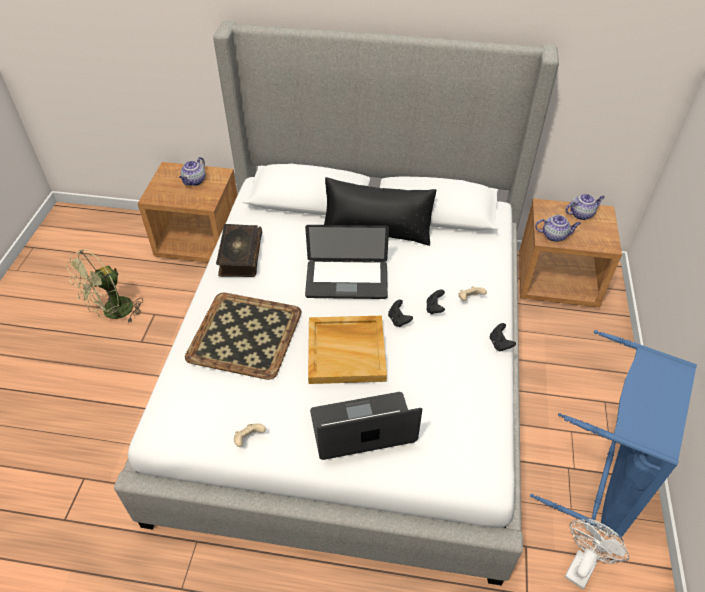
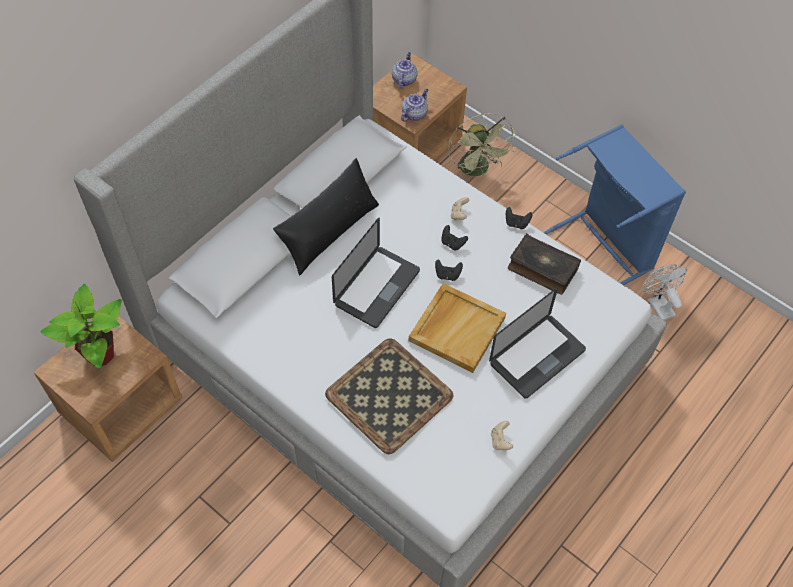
camera: 60 degrees left, 10 degrees up
green fan [66,249,143,322] -> green fan moved to [448,113,516,177]
teapot [179,157,206,186] -> potted plant [41,284,122,368]
book [216,224,262,277] -> book moved to [508,233,581,295]
laptop [310,392,422,460] -> laptop turned 150 degrees counterclockwise [489,288,586,399]

